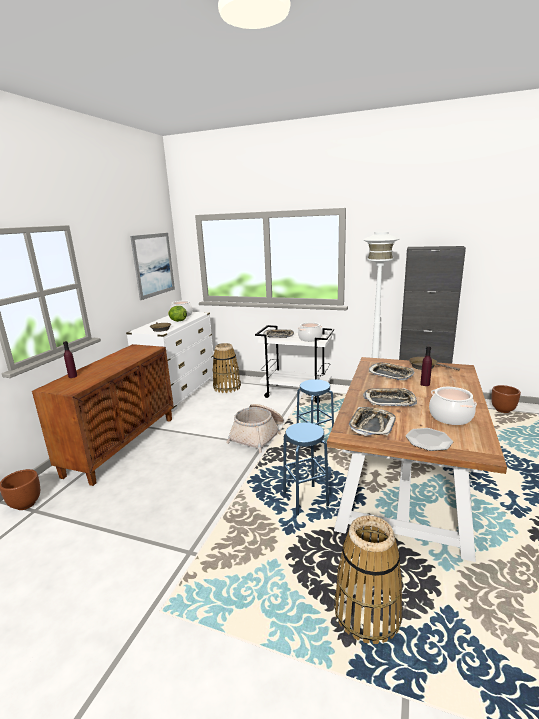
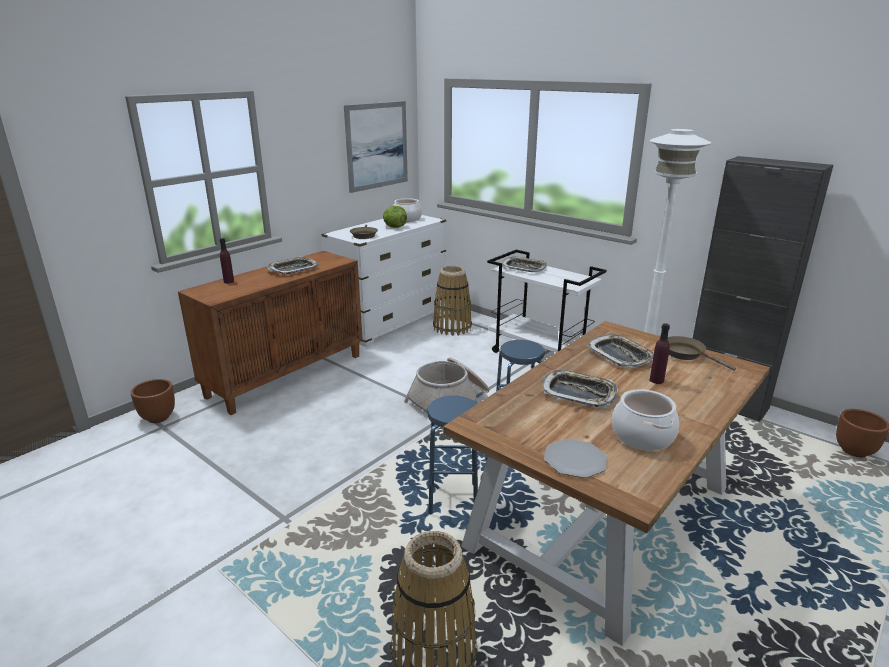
camera: 20 degrees right, 5 degrees up
cooking pot [298,322,322,342] -> none
tray [349,407,396,436] -> tray moved to [267,256,319,274]

